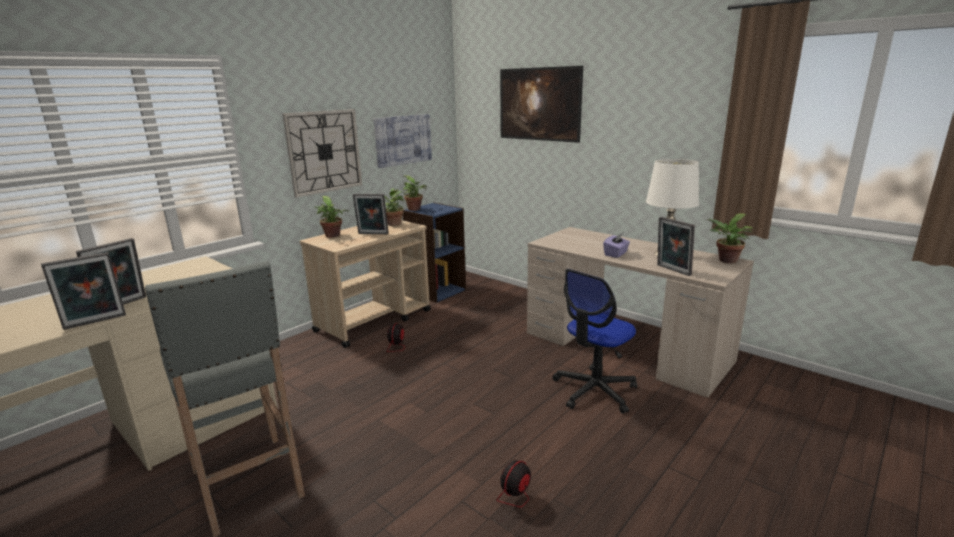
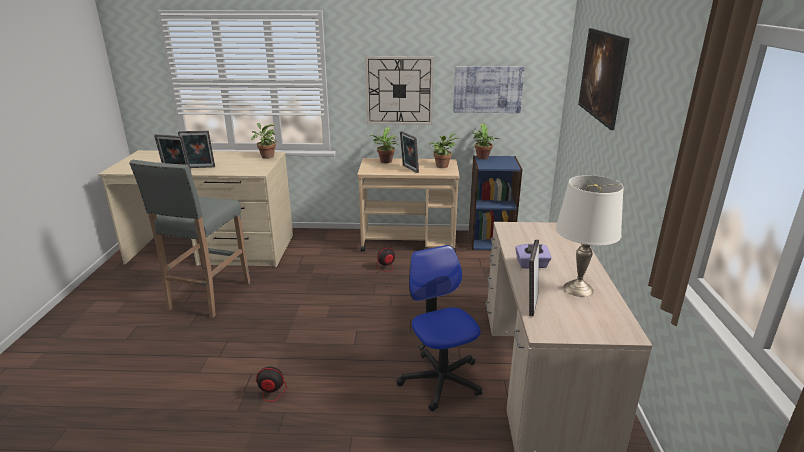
camera: 50 degrees right, 5 degrees up
office chair [552,269,637,414] -> office chair turned 60 degrees clockwise [396,245,482,411]
potted plant [707,214,753,263] -> potted plant moved to [251,123,276,159]

